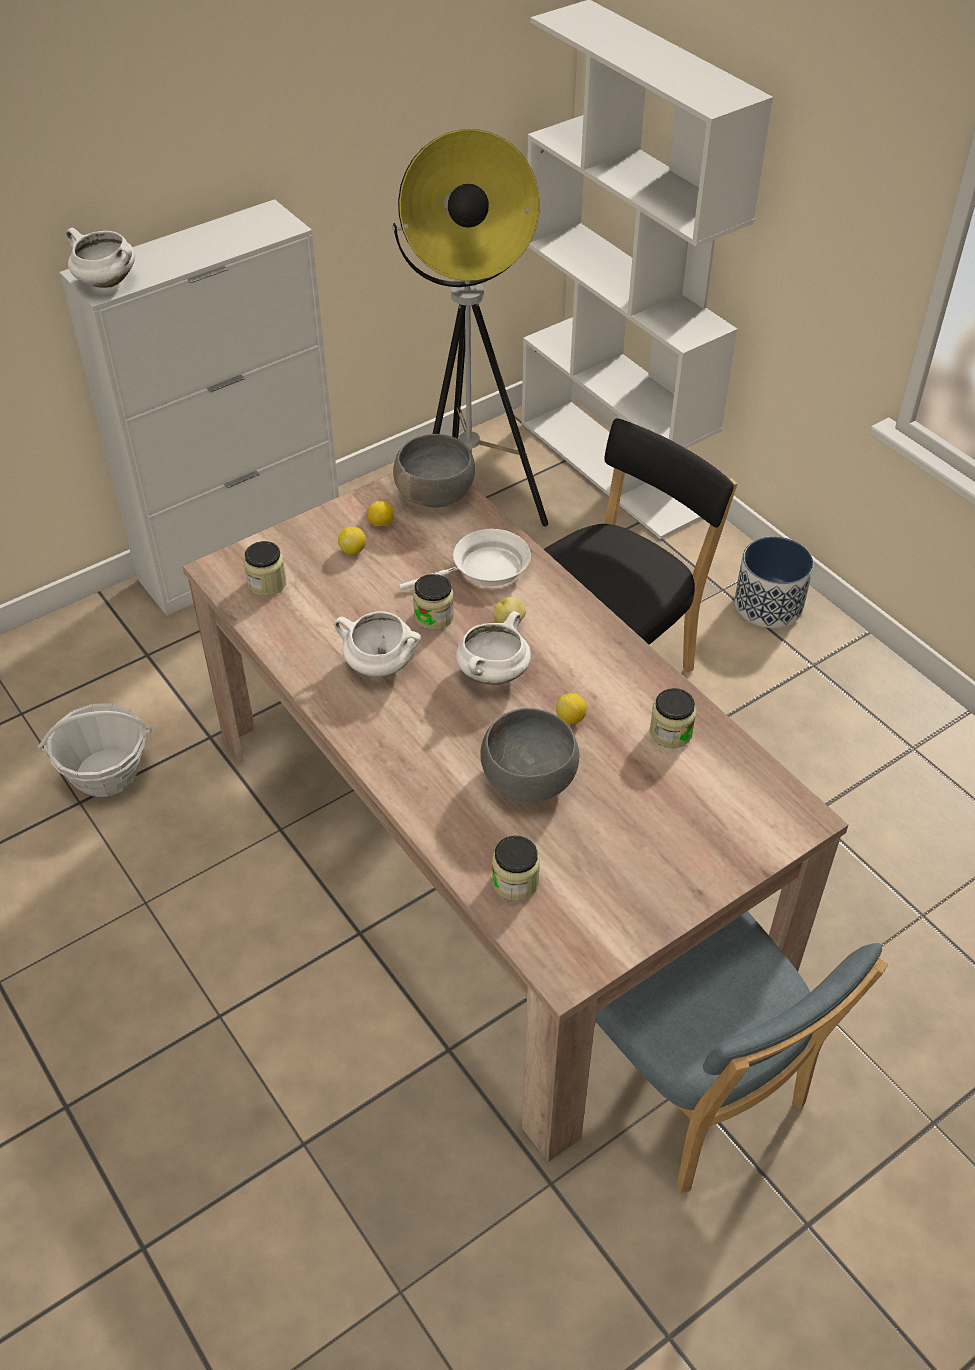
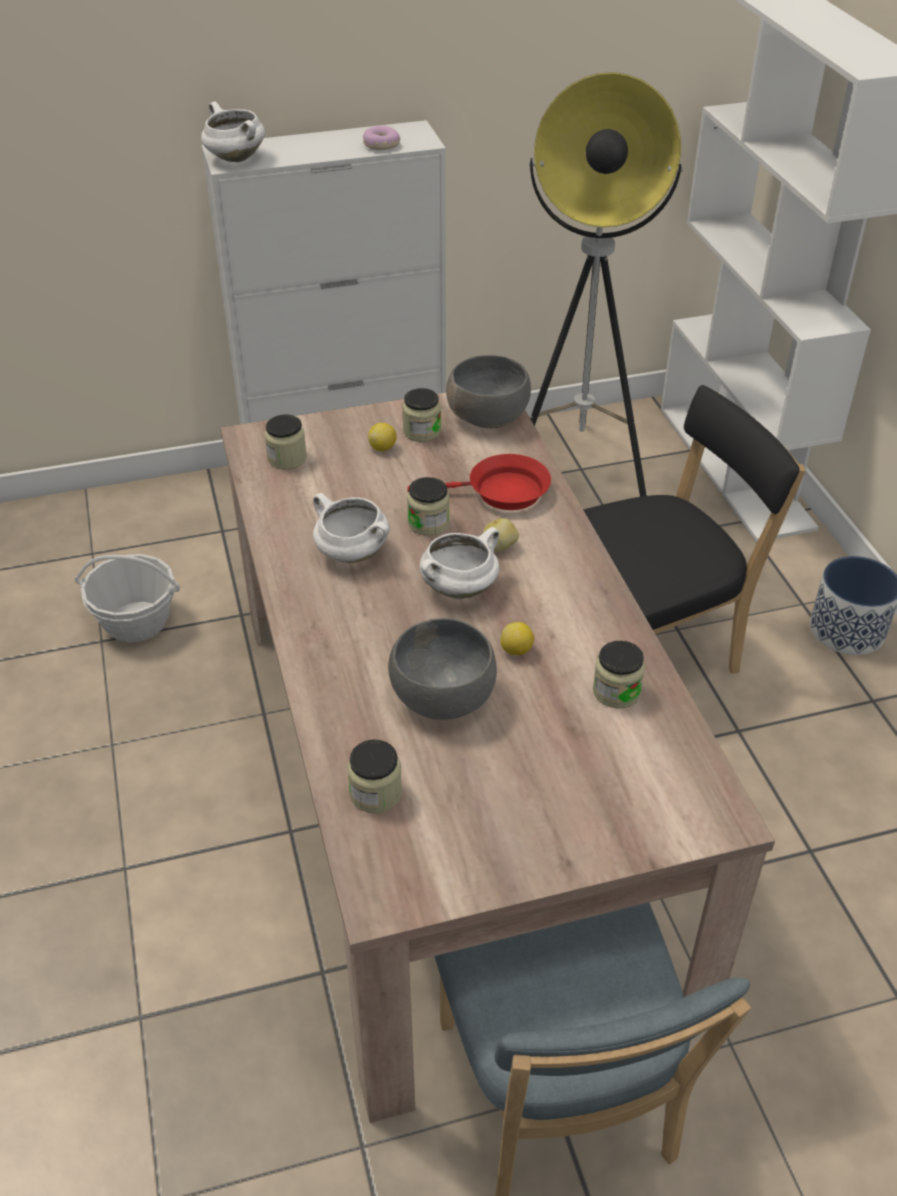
camera: 20 degrees right, 5 degrees down
lemon [367,500,394,526] -> jar [402,388,441,442]
white frying pan [399,529,531,590] -> red frying pan [408,454,551,510]
none -> donut [363,126,400,150]

